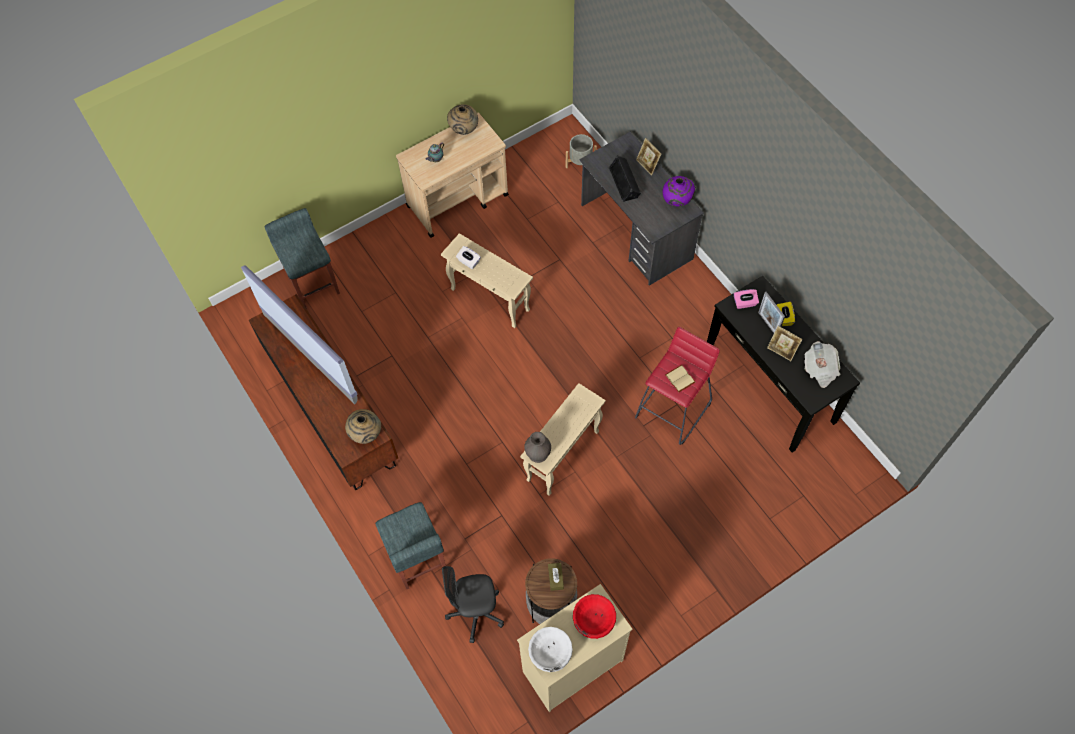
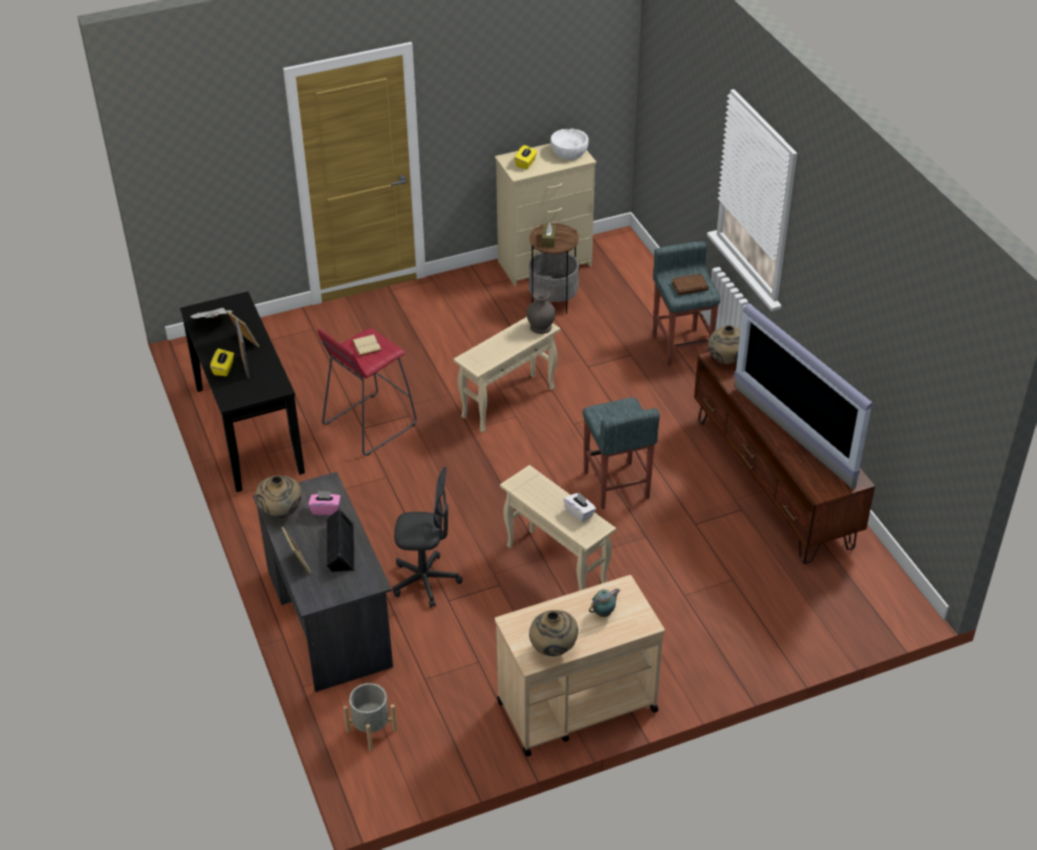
camera: 170 degrees left, 20 degrees down
grey stool [264,208,340,309] -> grey stool moved to [583,398,660,509]
grey office chair [442,566,504,643] -> grey office chair moved to [393,467,463,608]
red bowl [573,594,616,639] -> yellow tissue box [514,145,537,169]
purple vase [662,176,695,207] -> beige vase [256,475,302,518]
pink tissue box [734,289,759,309] -> pink tissue box moved to [308,491,341,515]
none -> brown book [671,274,709,295]

